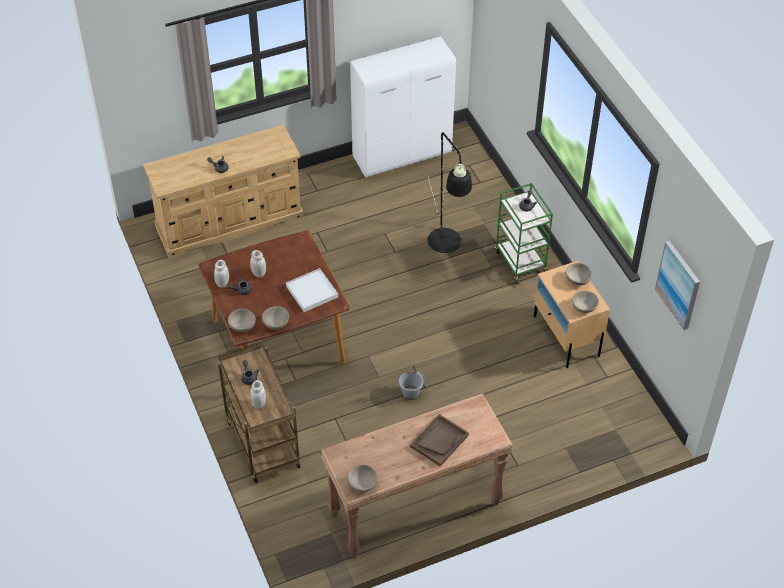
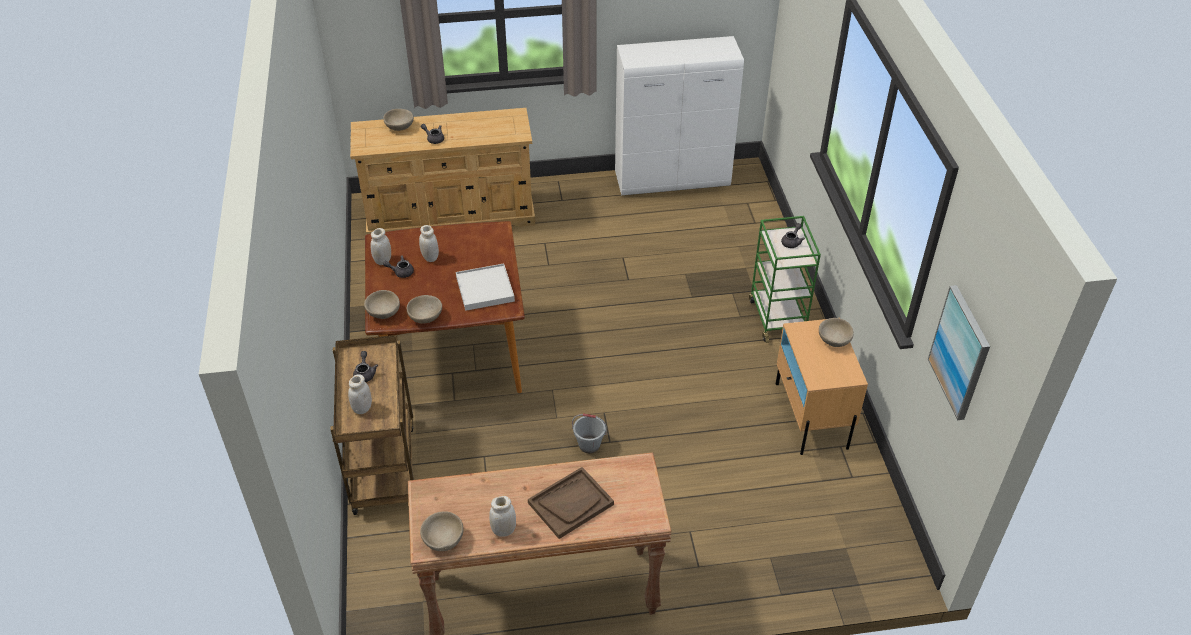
camera: 15 degrees right, 5 degrees down
black floor lamp [427,132,472,253] -> none
beige bowl [572,290,599,313] -> beige bowl moved to [383,109,414,131]
none -> white jar [489,496,516,537]

